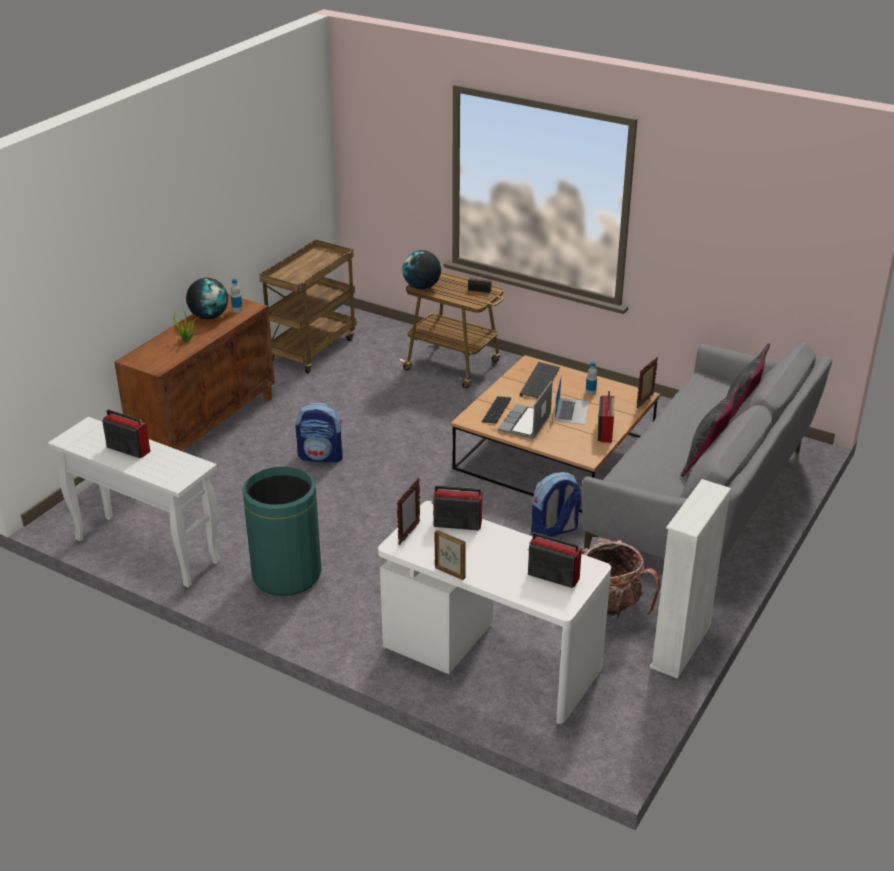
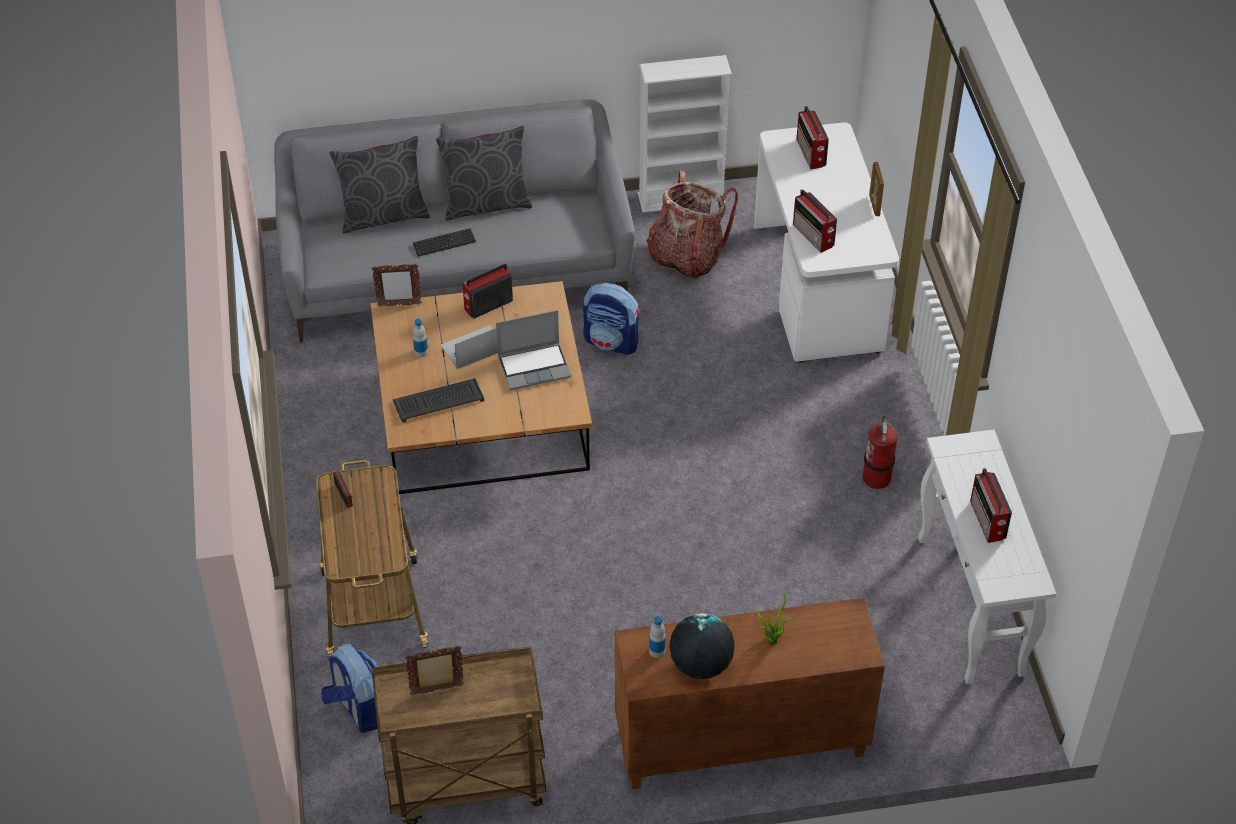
camera: 130 degrees left, 15 degrees up
green trash can [242,467,321,596] -> fire extinguisher [863,416,898,489]
backpack [295,402,343,463] -> backpack moved to [321,644,378,733]
picture frame [397,478,420,545] -> picture frame moved to [405,645,464,695]
globe [402,250,441,289] -> none
keyboard [482,396,511,424] -> keyboard moved to [413,228,476,257]

